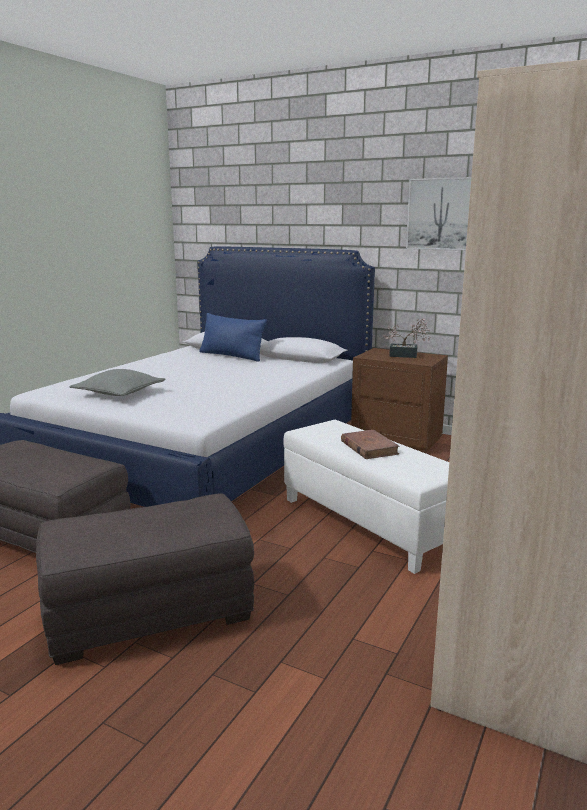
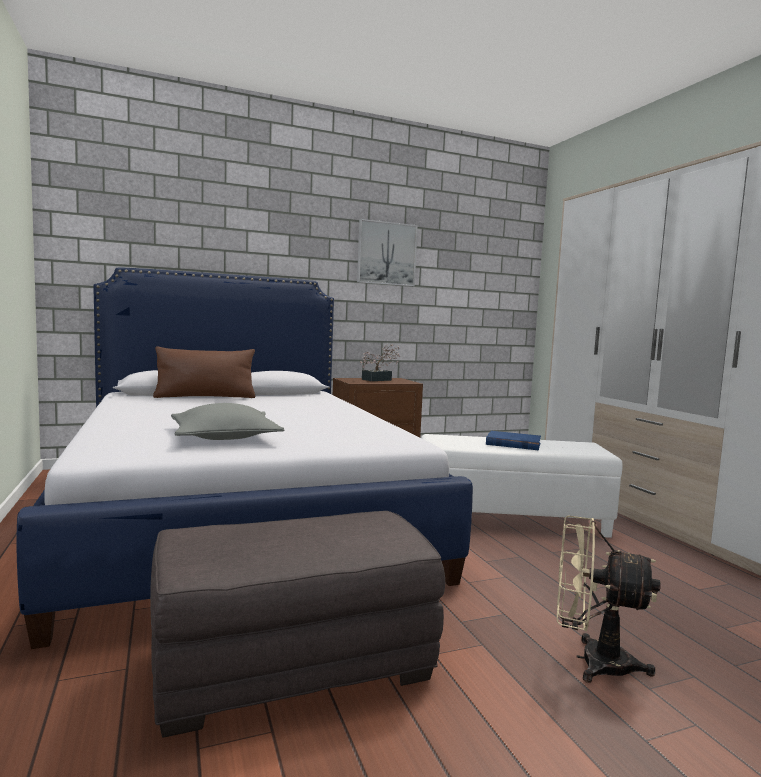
camera: 50 degrees left, 10 degrees down
grey ottoman [36,493,254,665] -> beige fan [557,516,661,683]
blue pillow [199,313,267,362] -> brown pillow [153,346,255,398]
brown book [341,430,400,459] -> blue book [486,431,541,450]

